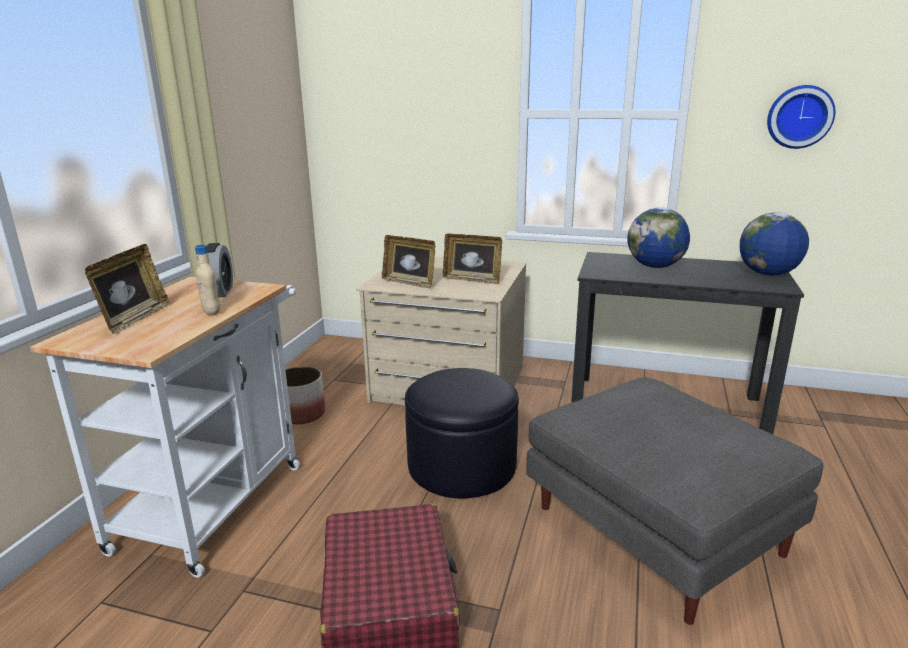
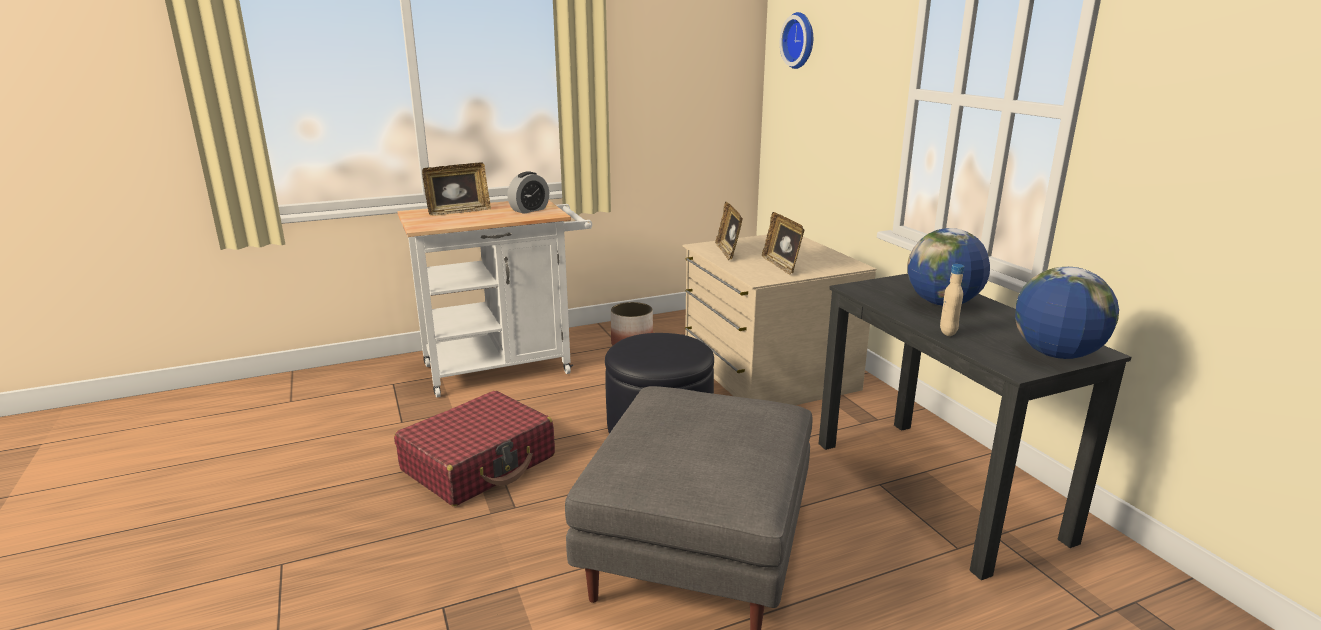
camera: 50 degrees right, 0 degrees up
beige bottle [195,245,220,315] -> beige bottle moved to [940,264,964,336]
wall clock [767,85,835,149] -> wall clock moved to [780,12,813,69]

